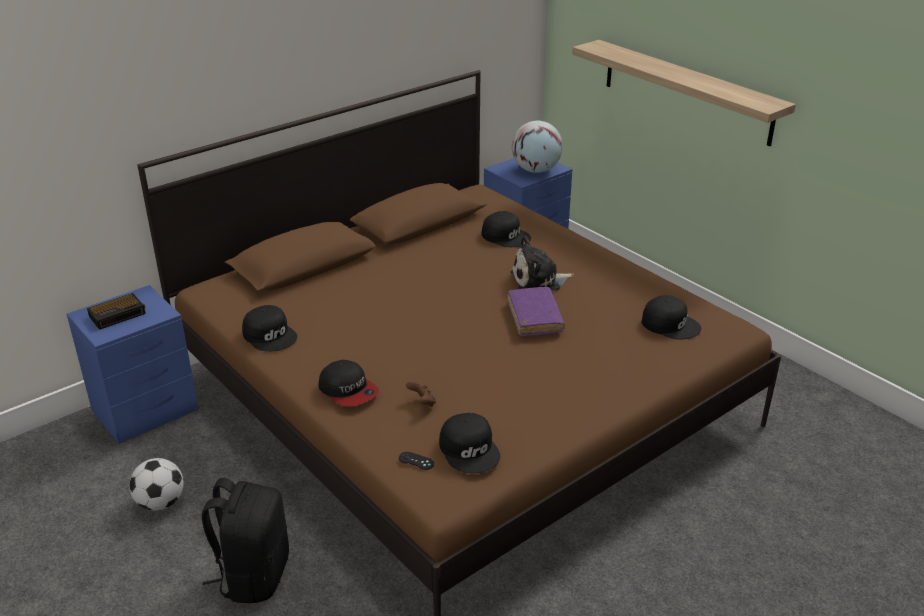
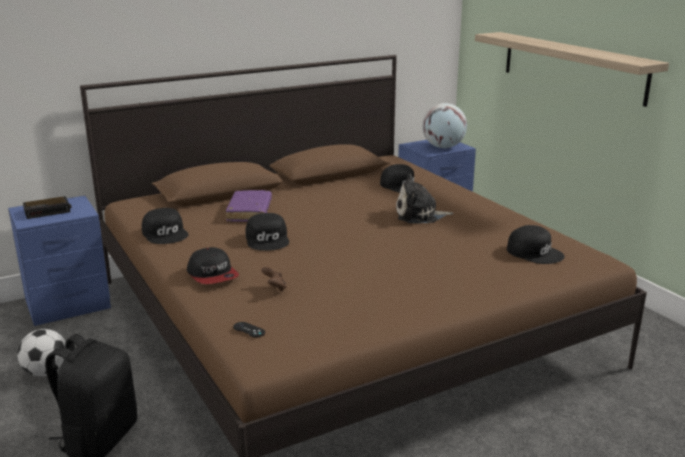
camera: 10 degrees right, 10 degrees down
black cap [439,413,500,473] -> black cap moved to [245,213,289,251]
purple book [507,287,565,337] -> purple book moved to [226,190,272,222]

